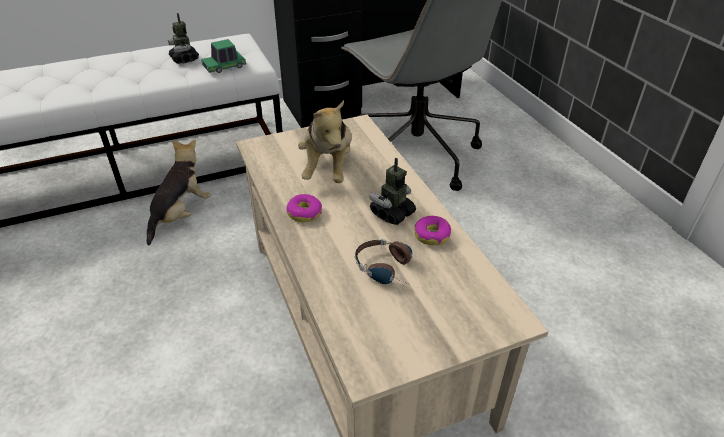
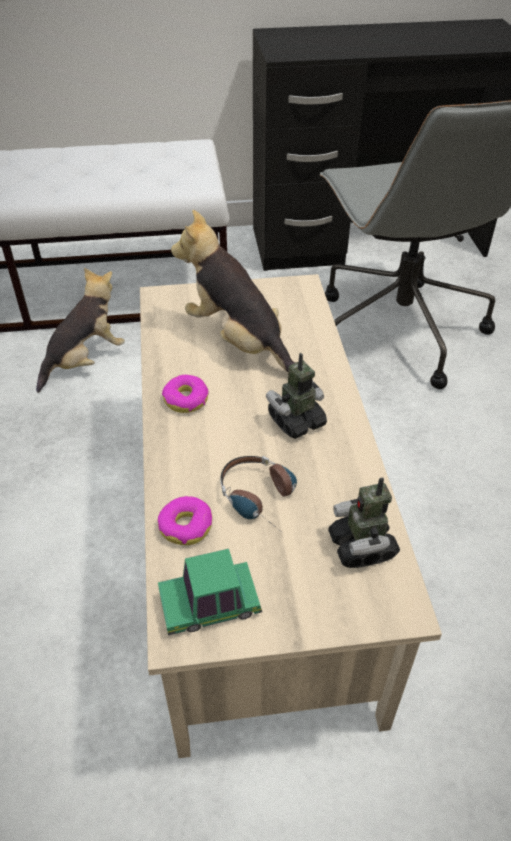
camera: 15 degrees right, 5 degrees up
toy robot [168,13,199,64] -> toy robot moved to [328,477,400,568]
toy car [201,39,246,73] -> toy car moved to [158,549,262,635]
plush toy [298,100,352,183] -> plush toy turned 120 degrees clockwise [171,210,295,372]
donut [414,216,451,245] -> donut moved to [158,496,212,545]

